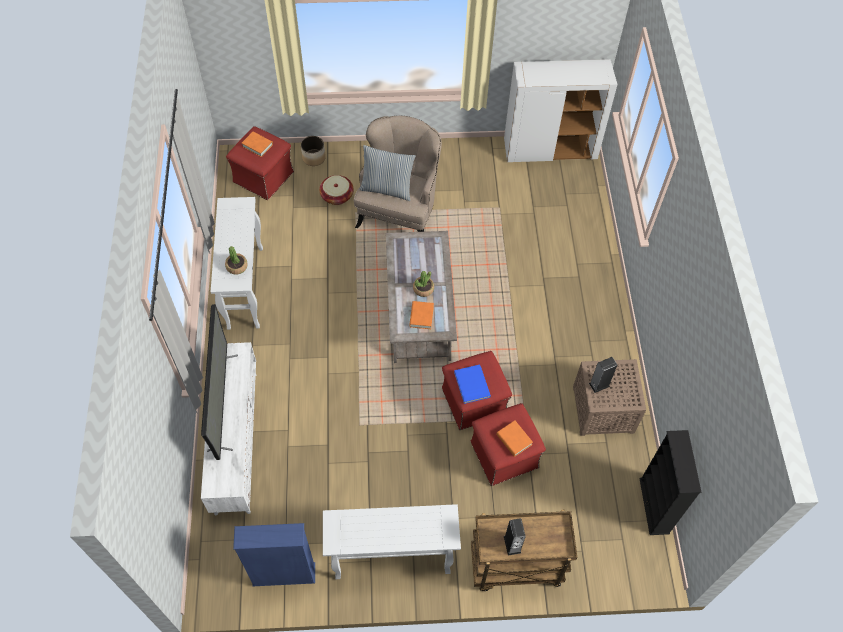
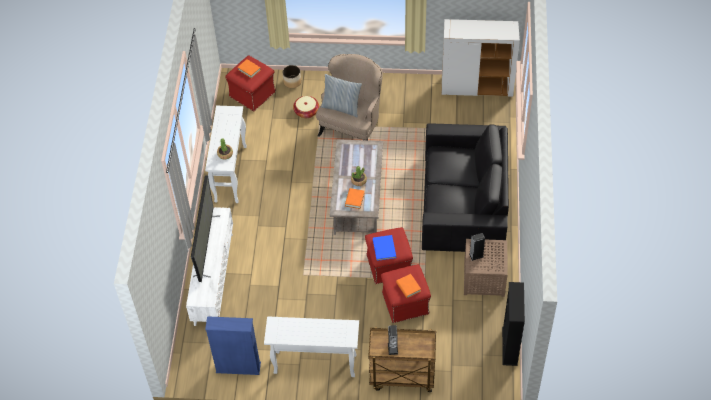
camera: 10 degrees right, 5 degrees down
none -> black sofa [422,123,509,253]

